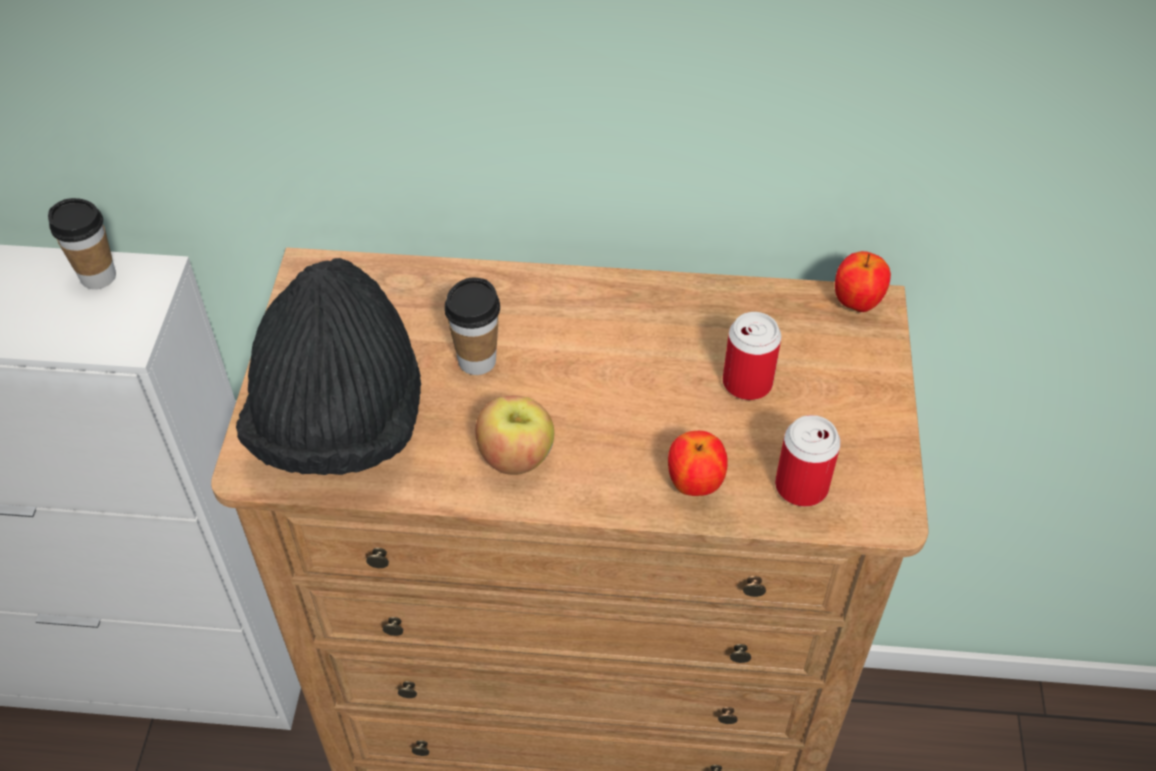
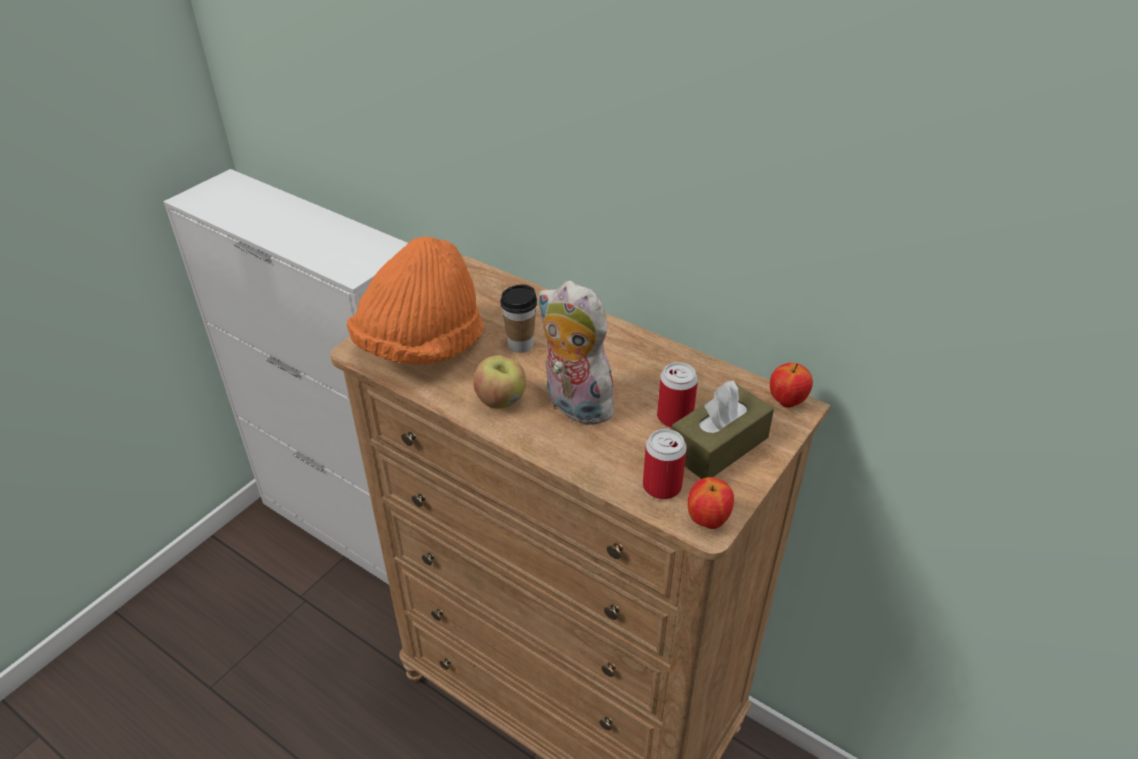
camera: 30 degrees right, 10 degrees down
cup [48,198,116,289] -> none
black hat [236,258,421,475] -> orange hat [347,236,483,365]
apple [668,431,728,496] -> apple moved to [688,477,734,529]
none -> plush toy [539,281,619,425]
none -> brown tissue box [671,381,774,479]

